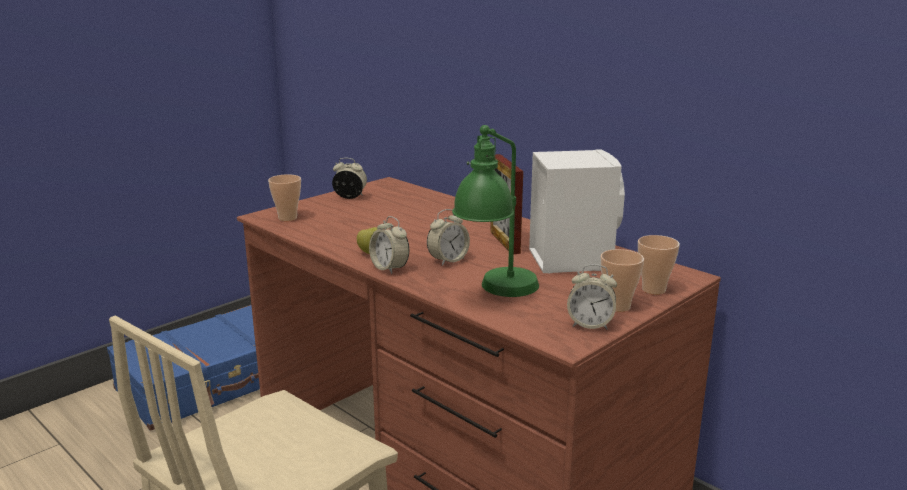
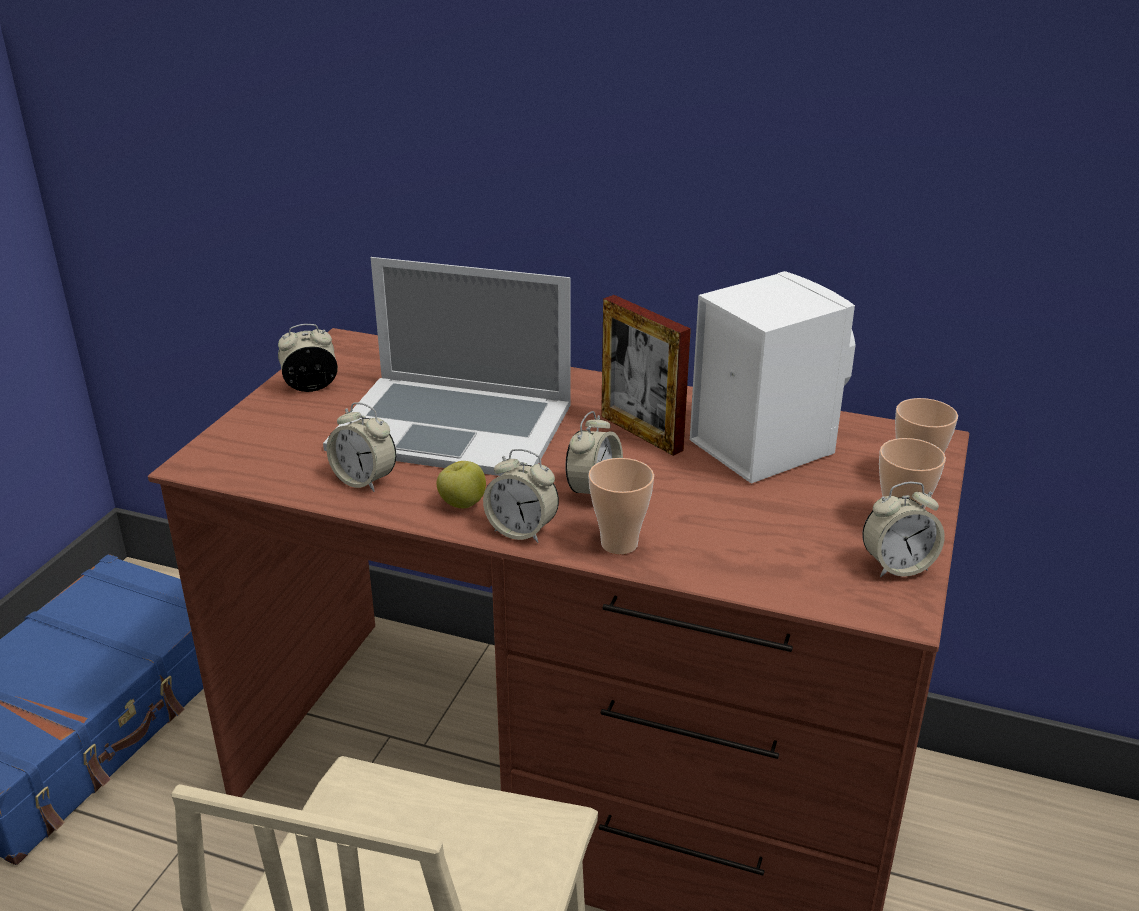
camera: 25 degrees left, 10 degrees up
cup [268,174,301,221] -> cup moved to [588,458,654,554]
green table lamp [452,125,539,297] -> none
none -> laptop [323,257,571,476]
none -> alarm clock [327,402,396,492]

